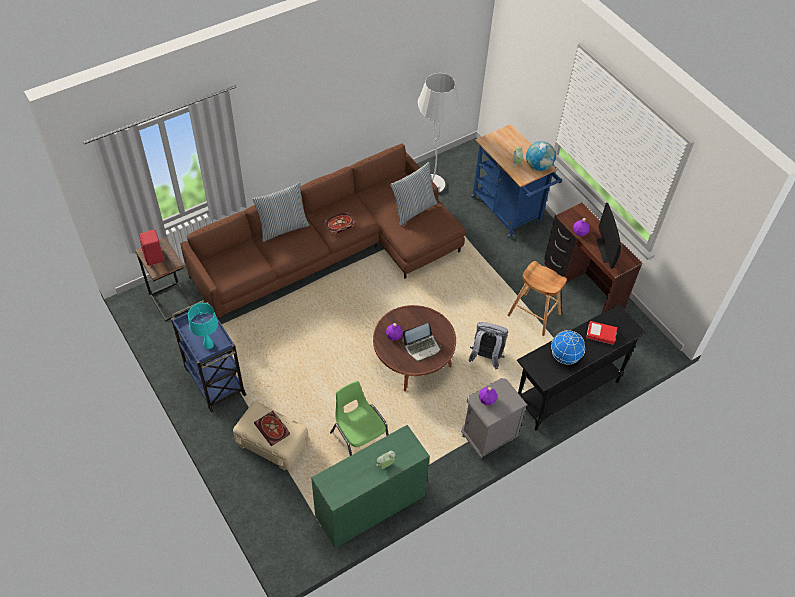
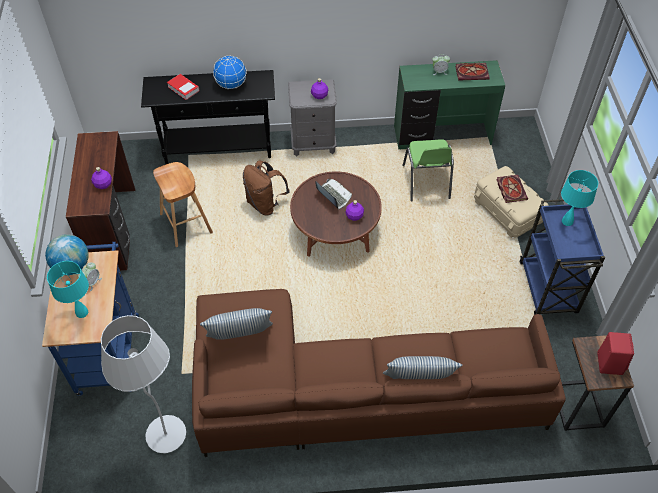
camera: 150 degrees left, 0 degrees up
book [323,211,356,235] -> book moved to [455,63,490,81]
laptop [403,323,442,362] -> laptop turned 45 degrees clockwise [315,179,352,210]
grey backpack [468,322,508,370] -> brown backpack [243,160,290,215]
monitor [597,203,621,269] -> none
none -> turquoise table lamp [47,261,89,318]

